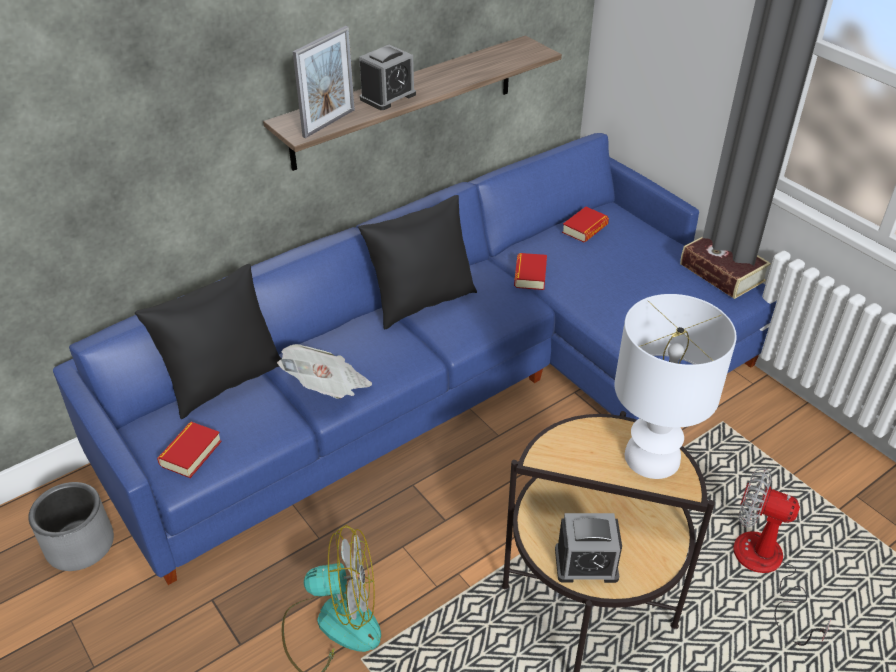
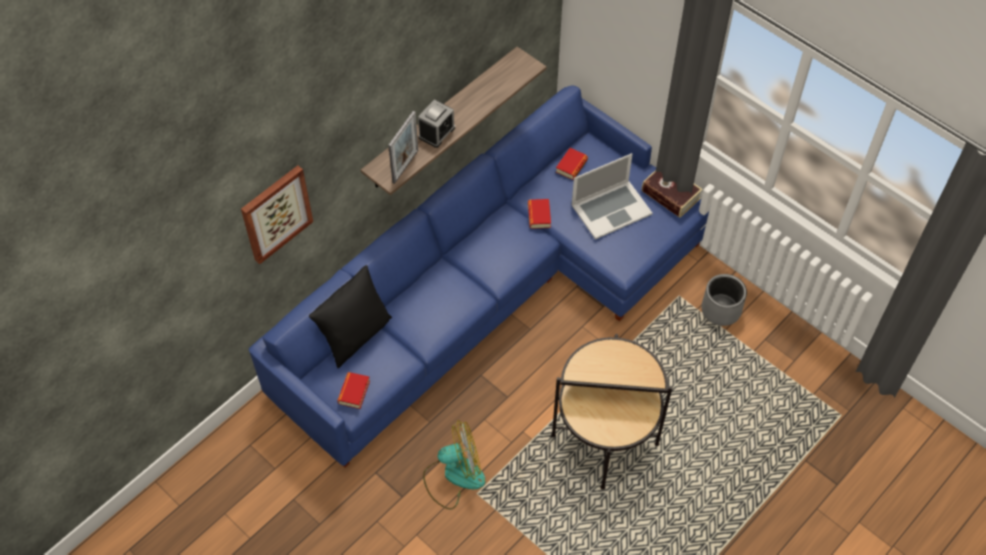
camera: 10 degrees left, 15 degrees up
grey planter [28,482,114,571] -> grey planter moved to [701,274,747,326]
newspaper [277,344,372,399] -> none
black pillow [358,195,477,329] -> none
alarm clock [555,513,622,583] -> none
white table lamp [614,294,737,479] -> none
fan [733,468,831,646] -> none
none -> picture [241,165,313,264]
none -> laptop [572,153,653,240]

